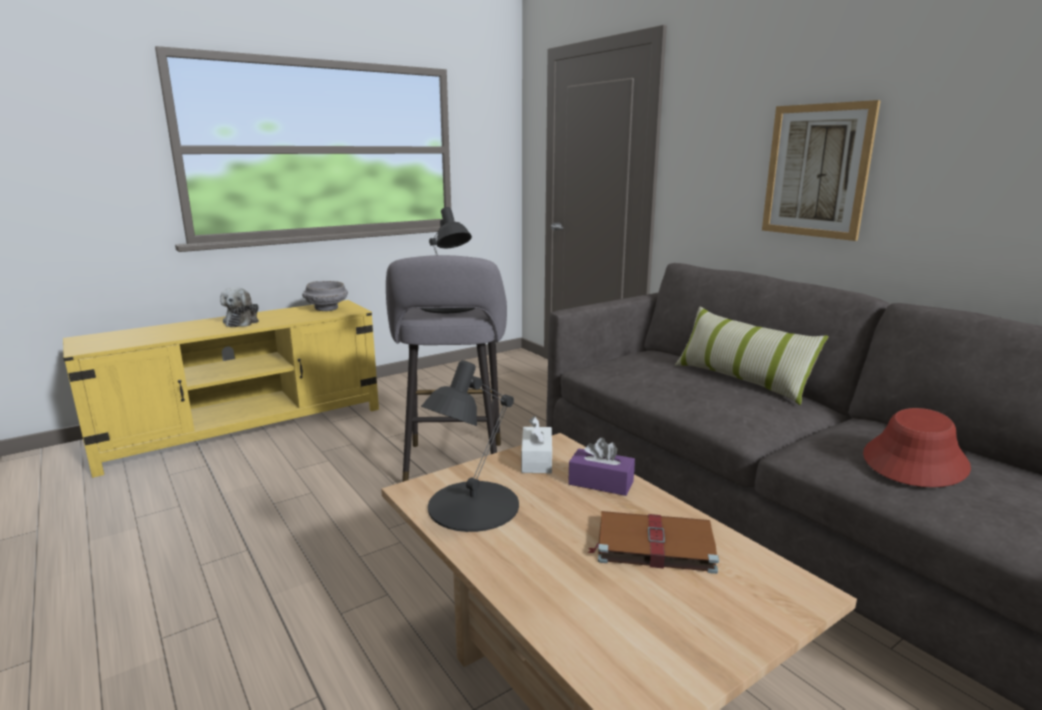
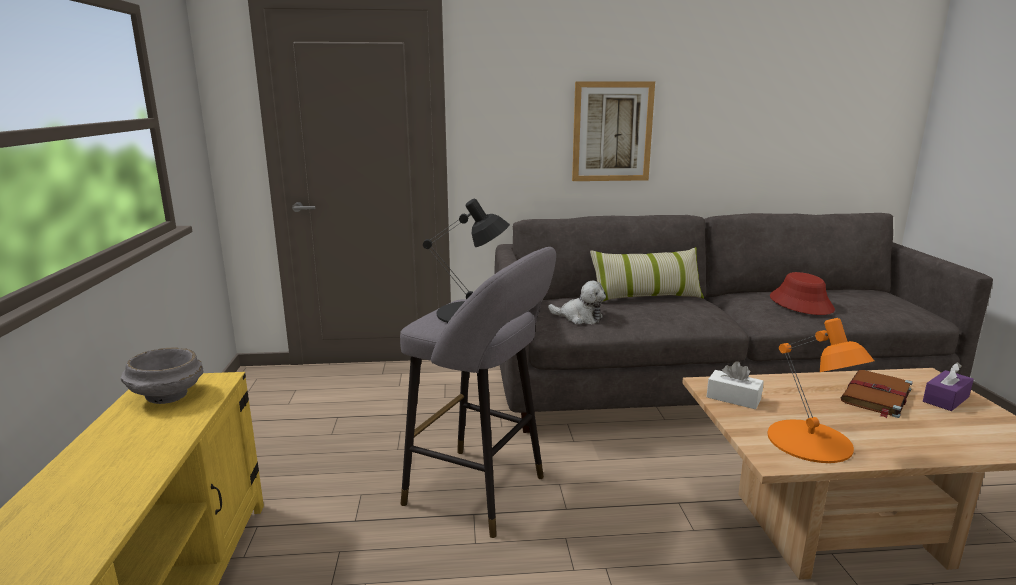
camera: 60 degrees left, 0 degrees up
plush toy [220,287,259,327] -> plush toy moved to [548,281,606,324]
black table lamp [421,360,519,532] -> orange table lamp [768,318,874,463]
purple tissue box [568,438,635,496] -> purple tissue box moved to [923,362,974,411]

